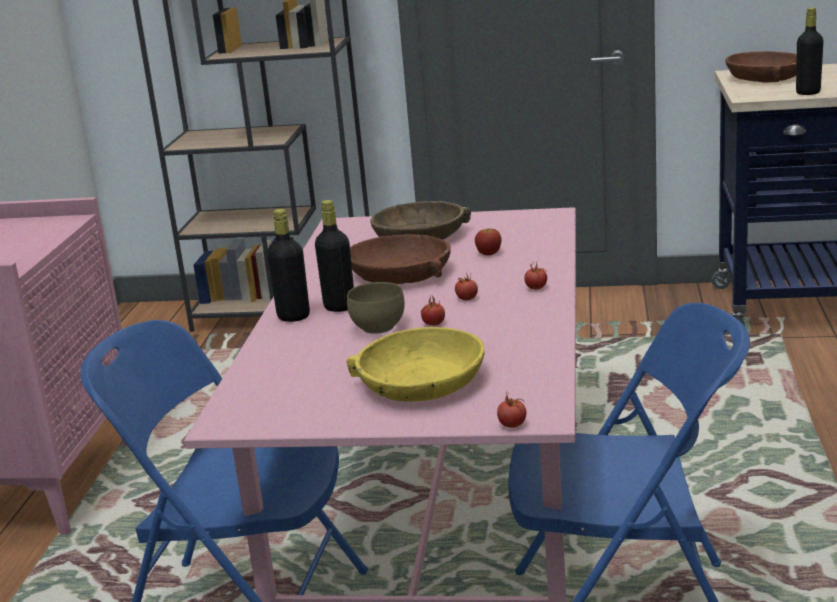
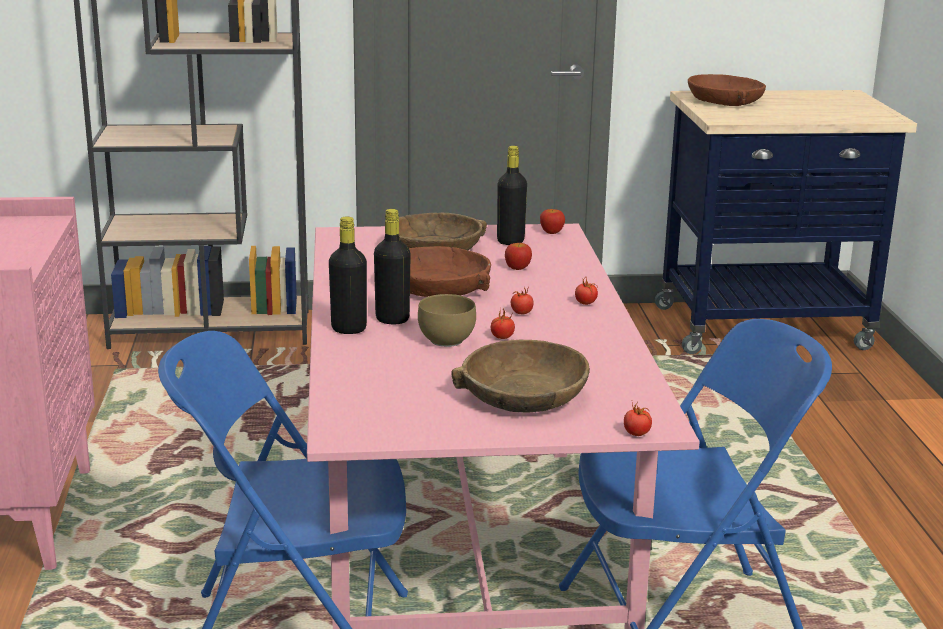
camera: 15 degrees left, 0 degrees up
yellow bowl [346,327,484,402] -> brown bowl [451,340,590,412]
black bottle [796,8,824,95] -> black bottle moved to [497,146,527,245]
none -> apple [540,209,565,234]

